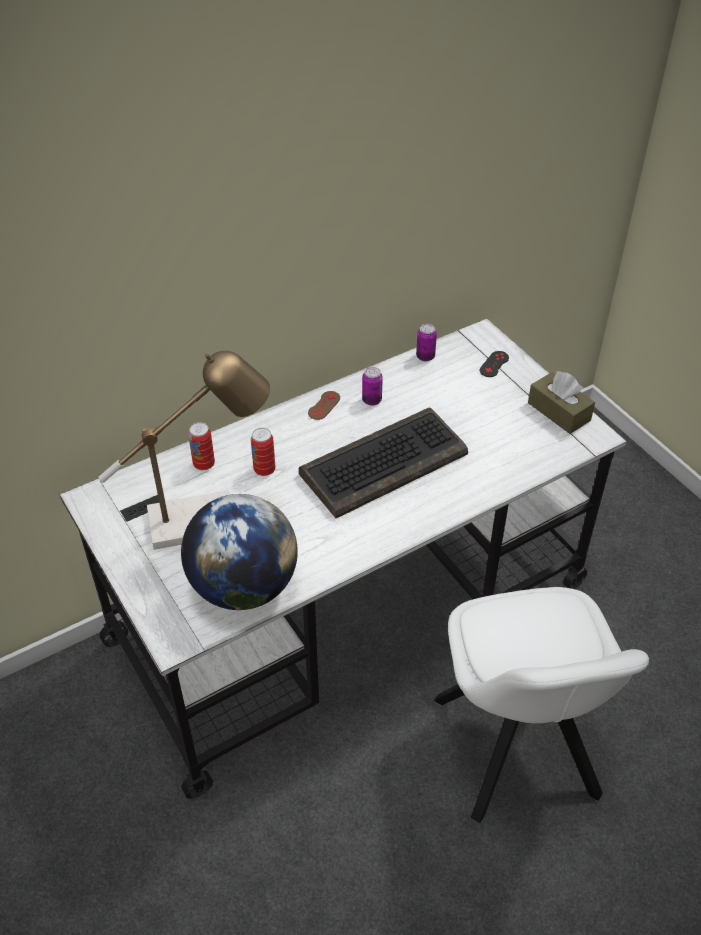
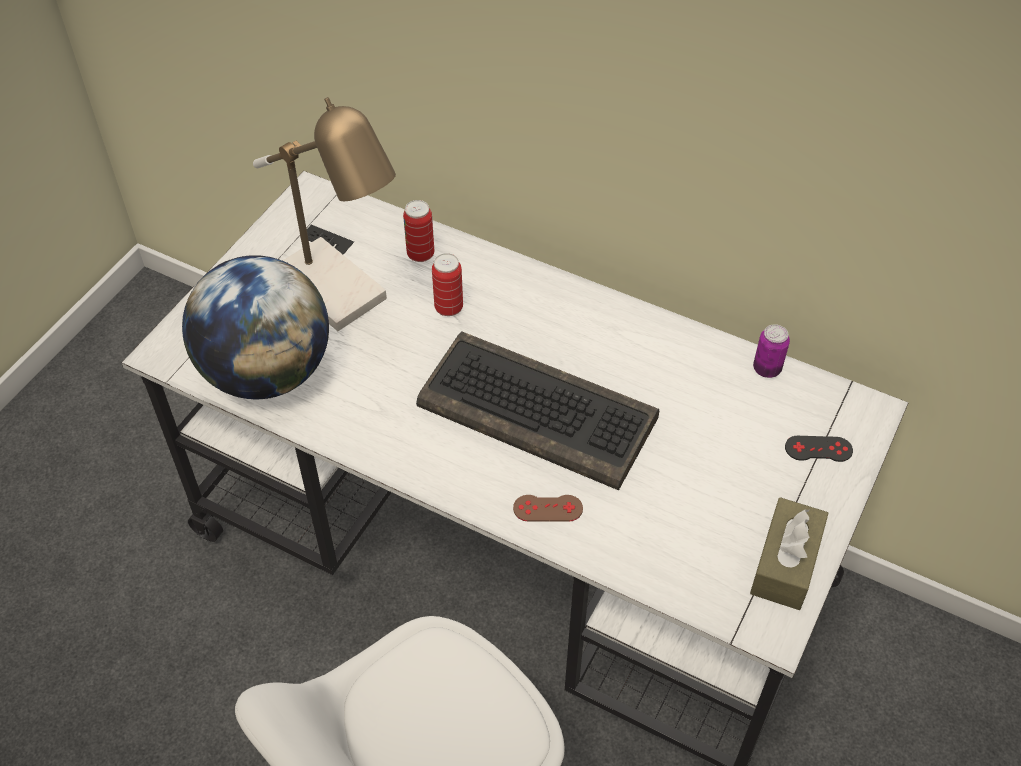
camera: 60 degrees right, 5 degrees up
brown game controller [308,391,340,420] -> brown game controller moved to [513,495,583,522]
can [362,367,383,406] -> none

